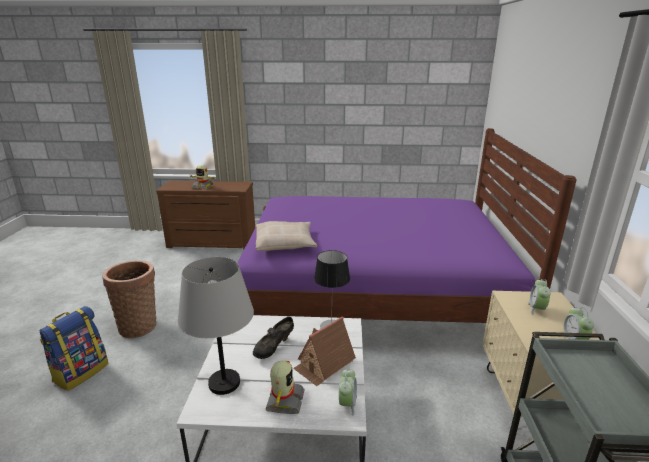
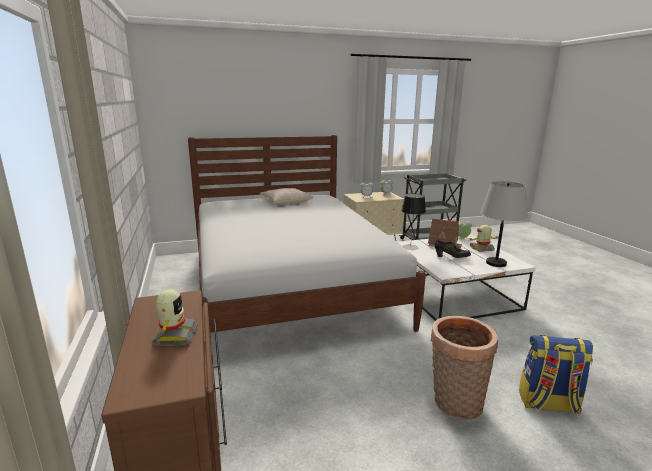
camera: 110 degrees left, 5 degrees down
purple bed [238,128,577,323] -> white bed [188,135,426,333]
beige pillow [256,221,317,251] -> beige pillow moved to [260,188,313,205]

